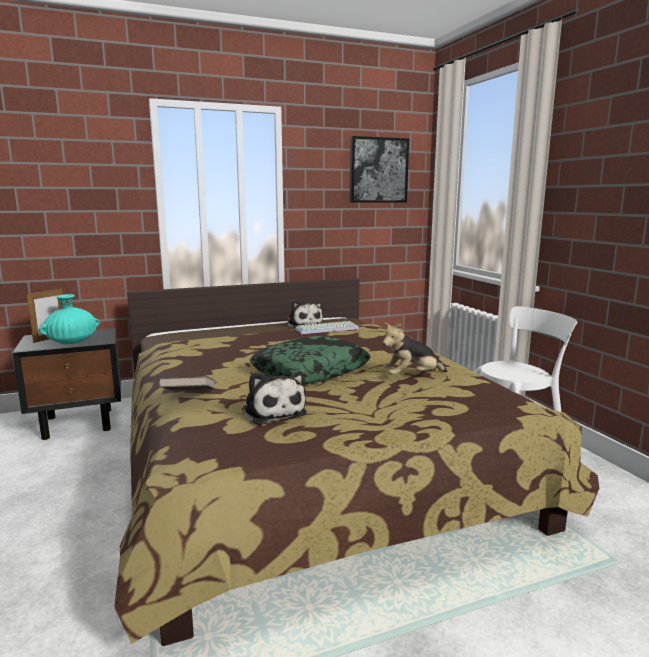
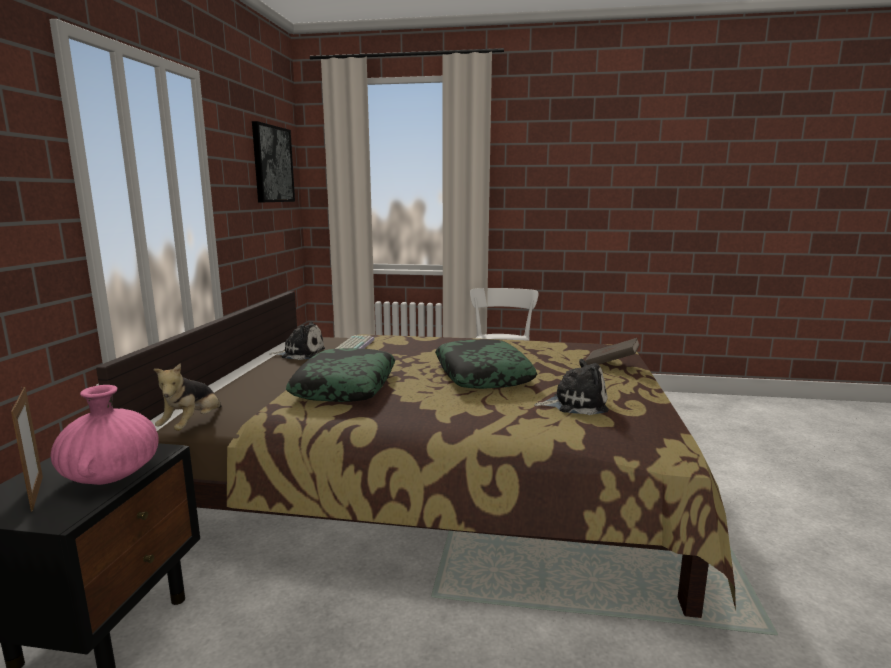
camera: 60 degrees left, 0 degrees up
turquoise vase [39,294,100,344] -> pink vase [51,385,159,485]
brown book [158,376,215,391] -> brown book moved to [585,338,640,365]
plush toy [383,322,448,375] -> plush toy moved to [153,363,221,431]
none -> pillow [285,348,395,402]

